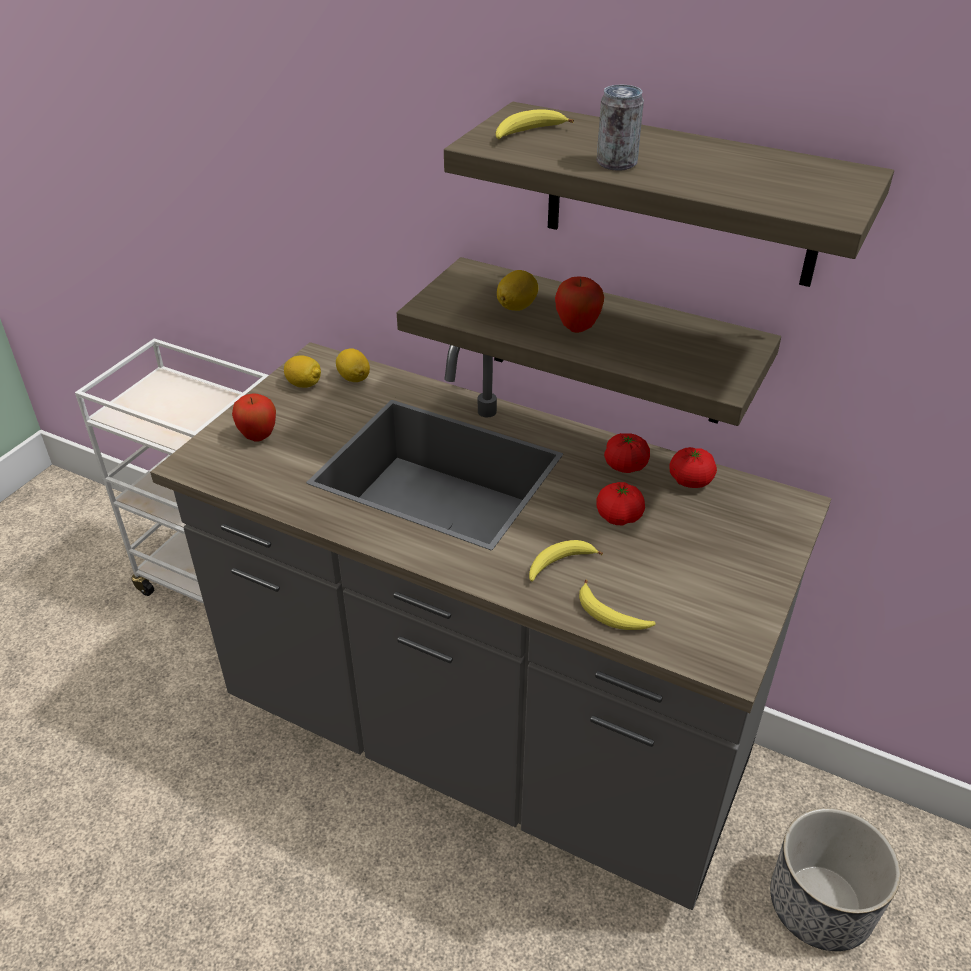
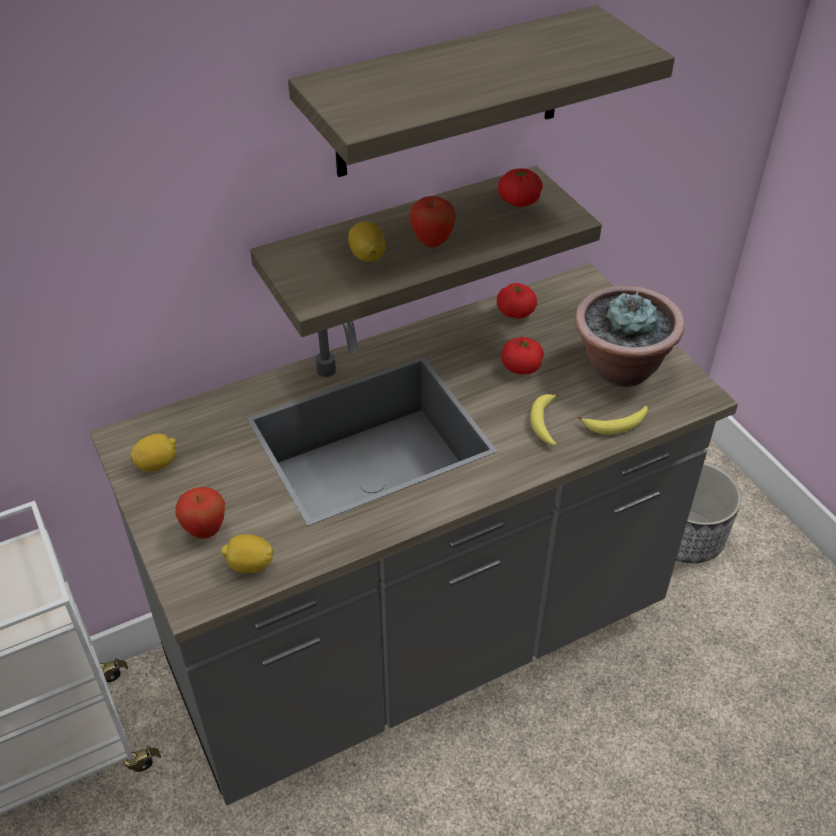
camera: 55 degrees left, 5 degrees up
lemon [336,348,370,382] -> lemon moved to [221,534,274,573]
banana [496,109,574,139] -> none
can [596,85,644,171] -> none
tomato [604,433,650,473] -> tomato moved to [498,168,543,207]
none -> potted plant [575,286,685,387]

